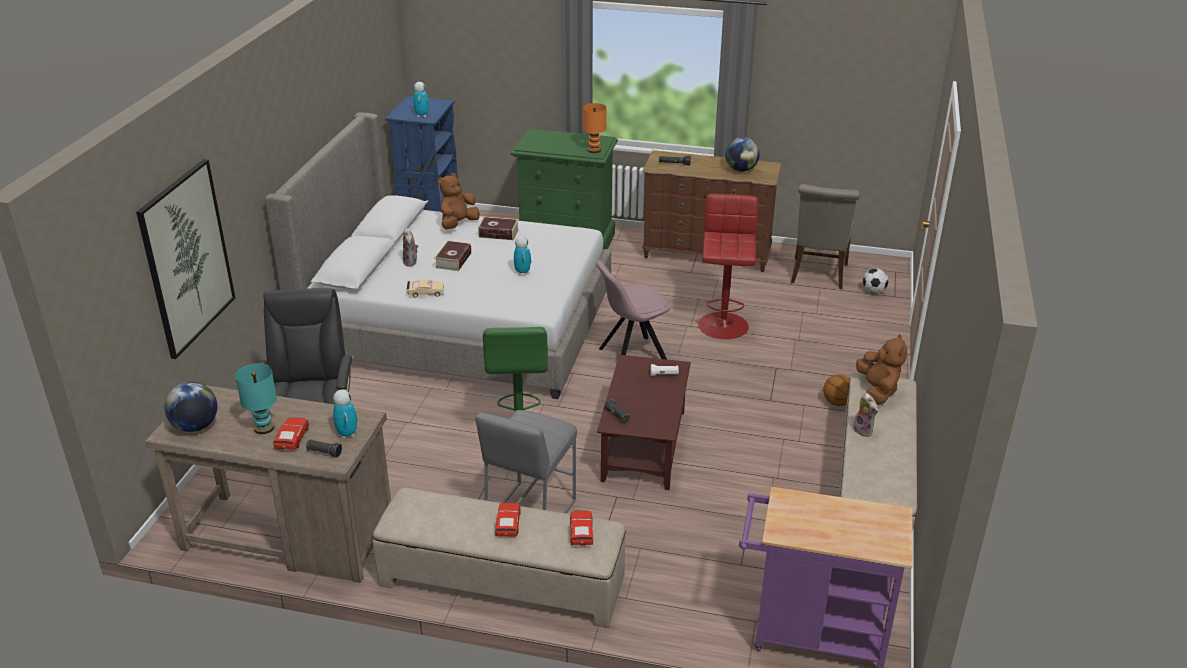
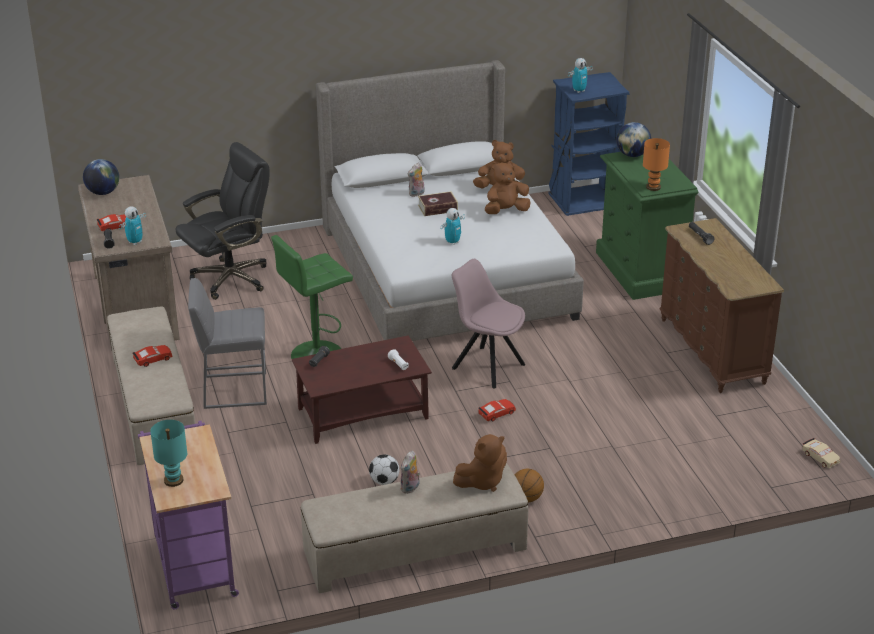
camera: 60 degrees right, 0 degrees up
picture [136,159,235,359] -> none
turquoise table lamp [235,363,277,434] -> turquoise table lamp moved to [150,420,187,487]
beige toy car [407,279,444,298] -> beige toy car moved to [802,438,840,468]
book [478,217,519,240] -> brown plush toy [485,161,531,214]
red toy car [570,510,593,545] -> red toy car moved to [478,399,516,421]
red stool [698,194,759,339] -> none
globe [725,137,760,172] -> globe moved to [616,122,651,157]
beige chair [791,184,860,289] -> none
football [863,268,889,294] -> football moved to [369,455,400,485]

